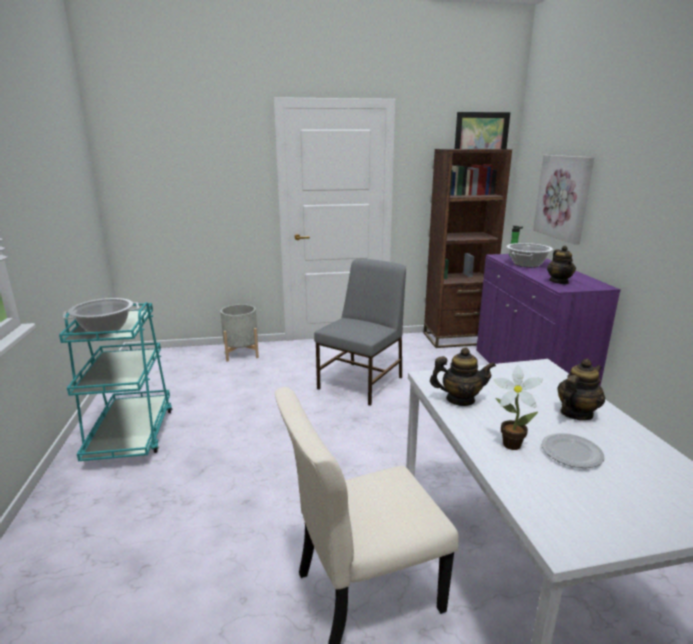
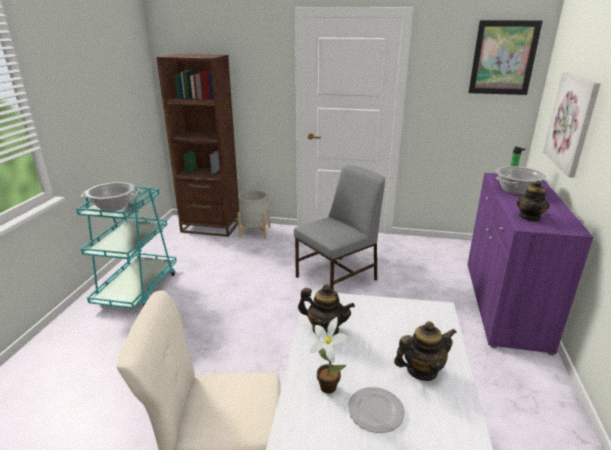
camera: 20 degrees right, 5 degrees up
brown bookcase [424,149,512,348] -> brown bookcase moved to [157,54,239,237]

